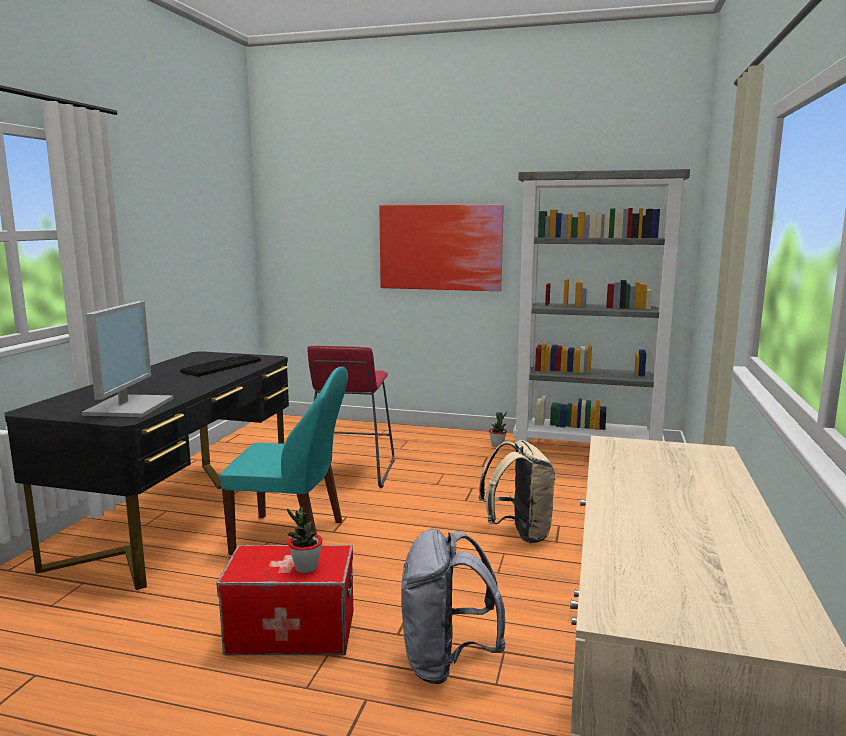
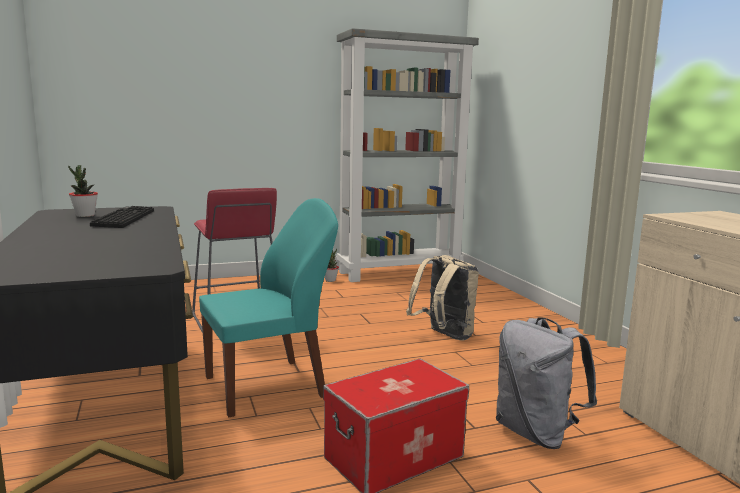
camera: 35 degrees left, 0 degrees up
monitor [82,301,174,417] -> none
potted plant [287,506,323,573] -> potted plant moved to [68,165,98,217]
picture [379,205,504,291] -> none

